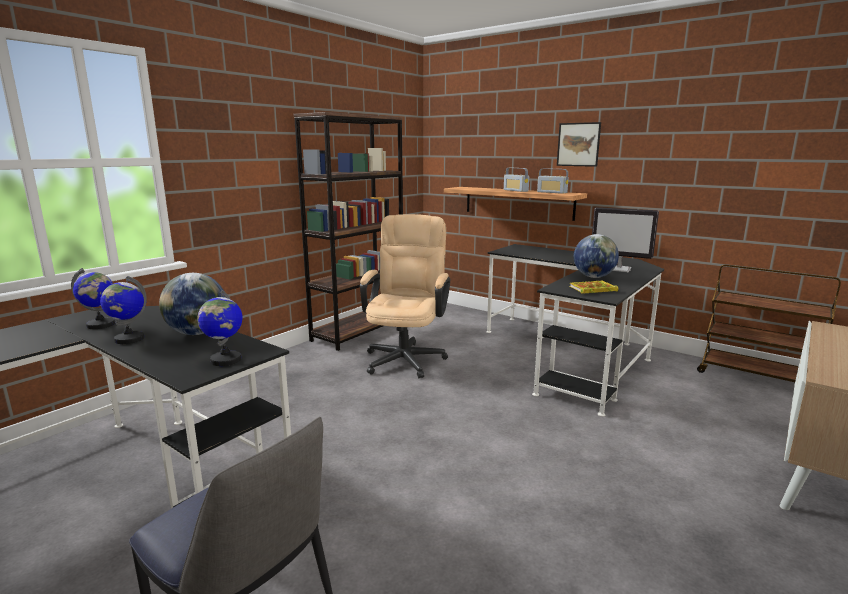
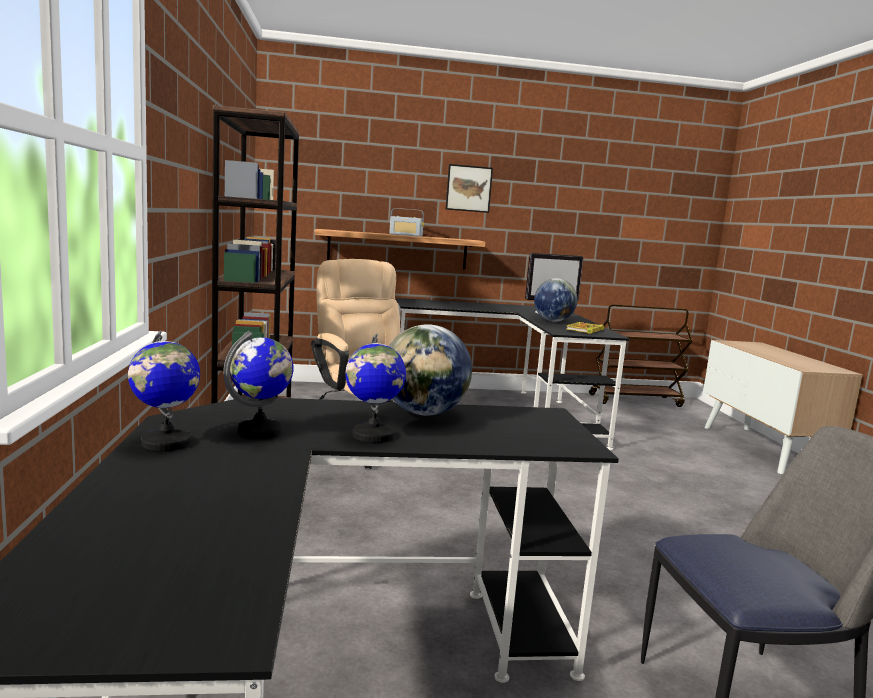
camera: 45 degrees left, 5 degrees down
globe [197,290,243,366] -> globe moved to [128,330,200,451]
radio [537,168,569,194] -> none

